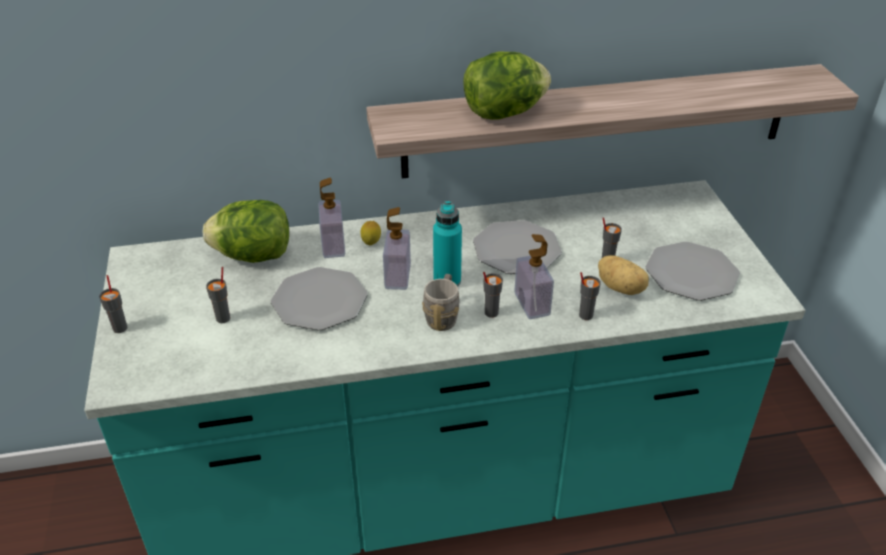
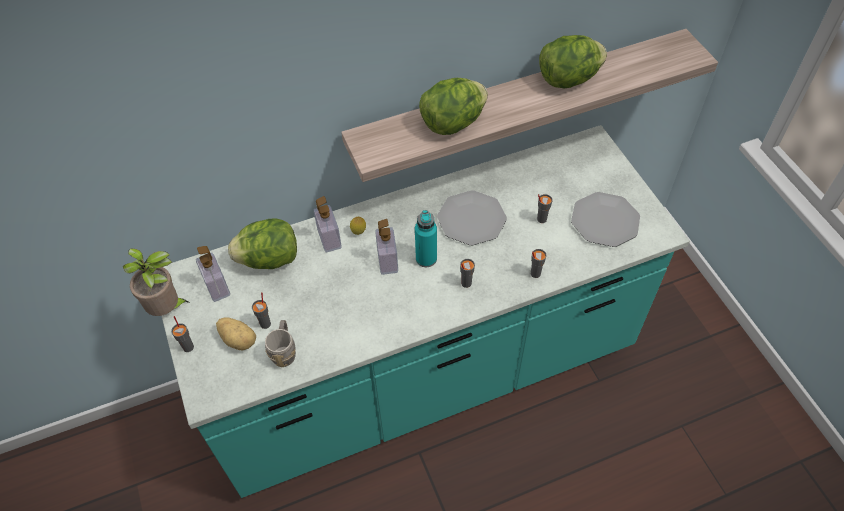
camera: 10 degrees left, 15 degrees up
plate [271,267,368,330] -> none
grey mug [422,274,459,331] -> grey mug moved to [265,320,296,368]
soap dispenser [514,234,554,319] -> soap dispenser moved to [196,246,230,302]
potato [598,255,649,295] -> potato moved to [216,318,256,350]
none -> potted plant [123,248,190,316]
none -> lettuce [539,35,607,88]

